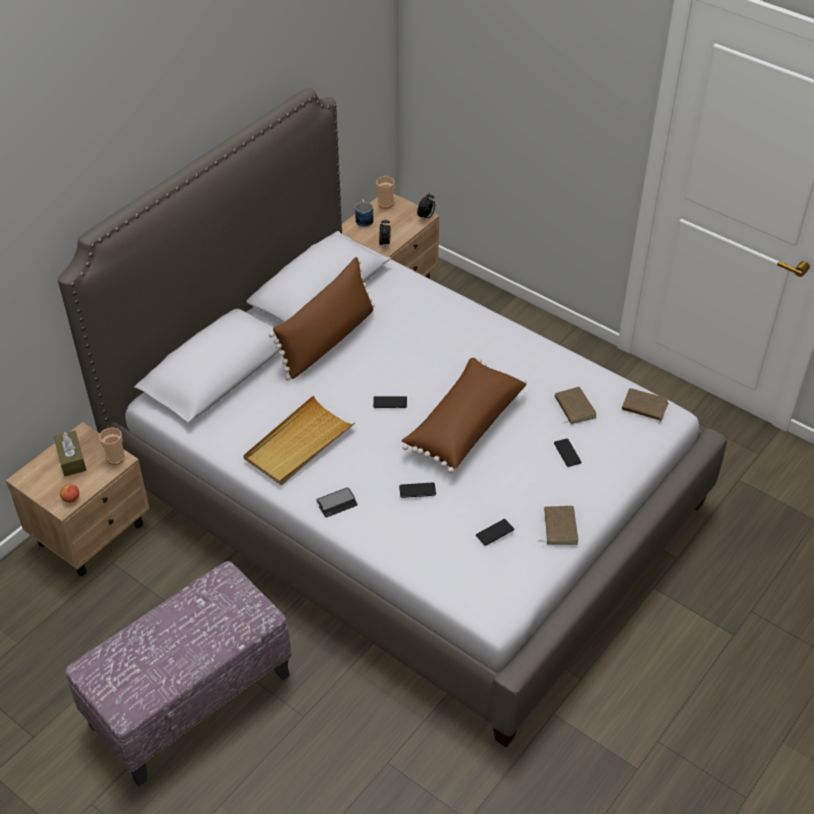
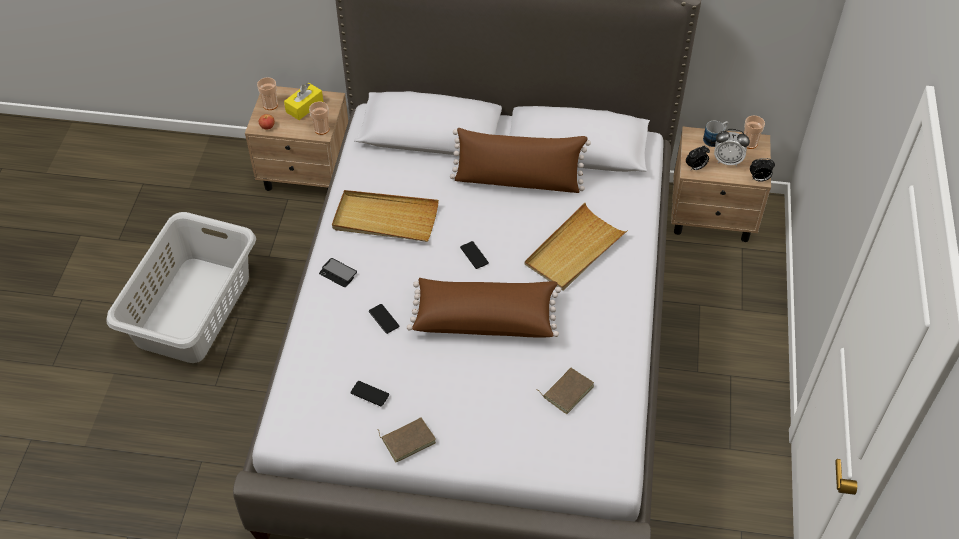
camera: 60 degrees right, 5 degrees up
brown tissue box [54,431,86,476] -> yellow tissue box [284,83,323,120]
ottoman [65,561,292,787] -> grey laundry basket [106,212,256,363]
phone [554,438,582,467] -> none
brown book [622,388,669,425] -> none
none -> cup [257,77,278,110]
none -> beige tray [525,203,628,291]
none -> alarm clock [714,129,750,166]

